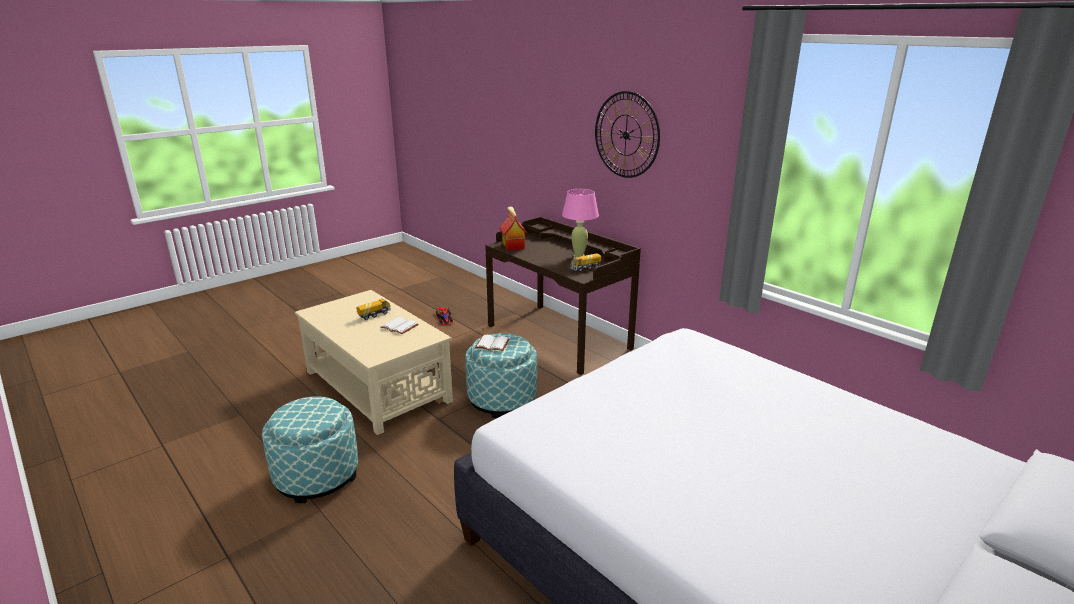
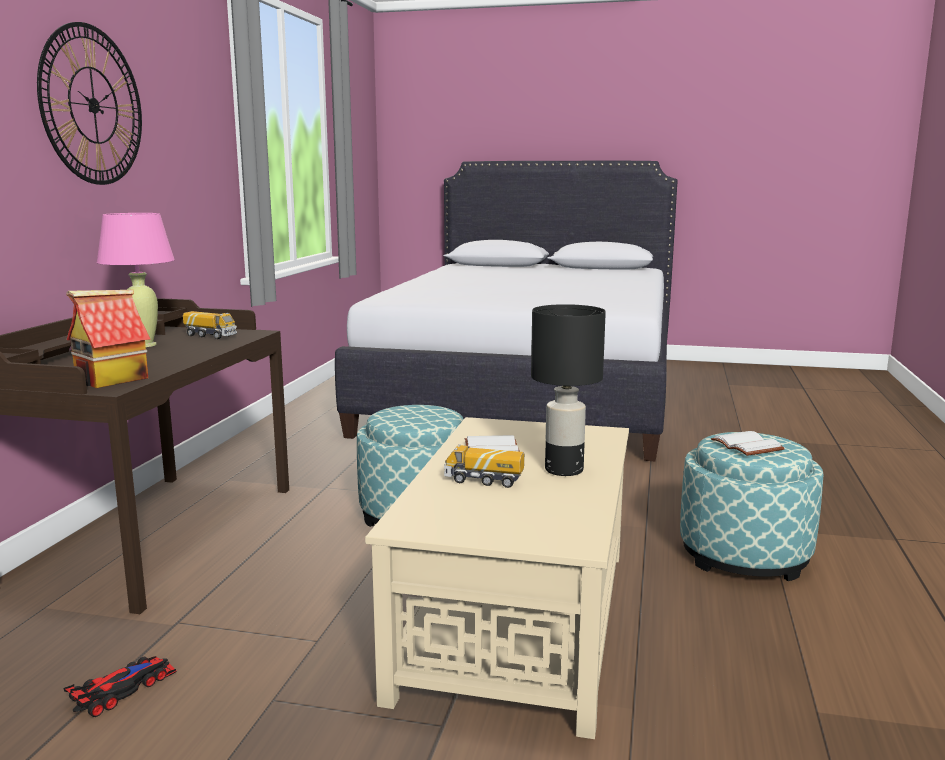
camera: 125 degrees left, 10 degrees down
white book [475,335,509,351] -> white book moved to [711,431,785,456]
none -> black table lamp [531,304,606,476]

